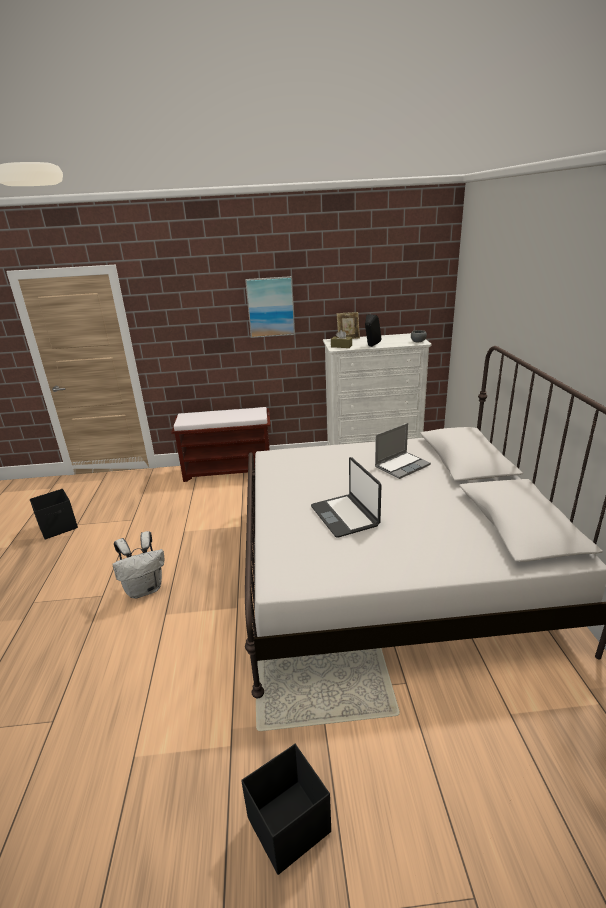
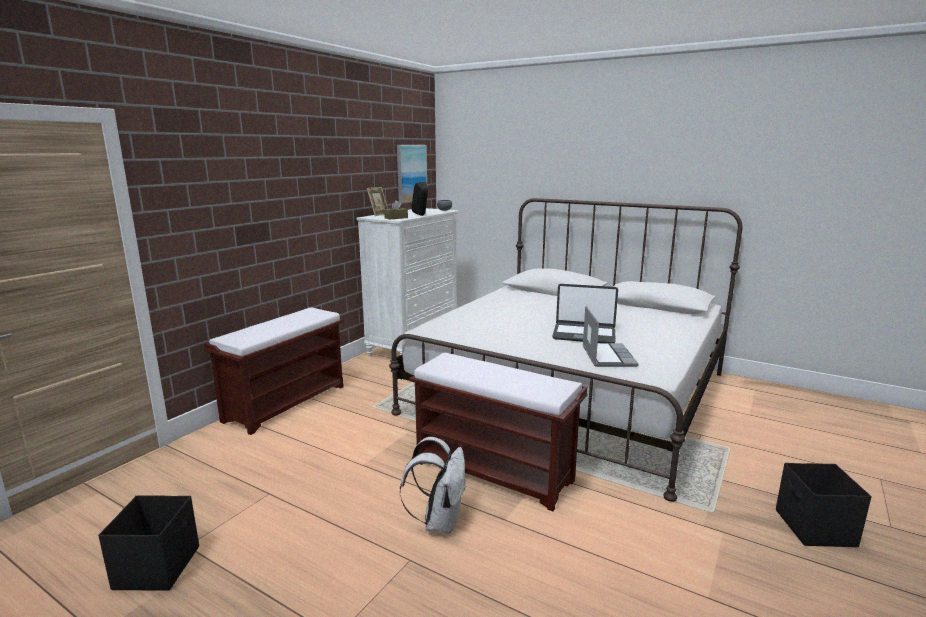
camera: 55 degrees left, 10 degrees down
picture [245,276,295,338] -> picture moved to [397,145,428,203]
laptop [375,423,431,479] -> laptop moved to [582,306,639,367]
none -> brown bench [409,352,588,511]

